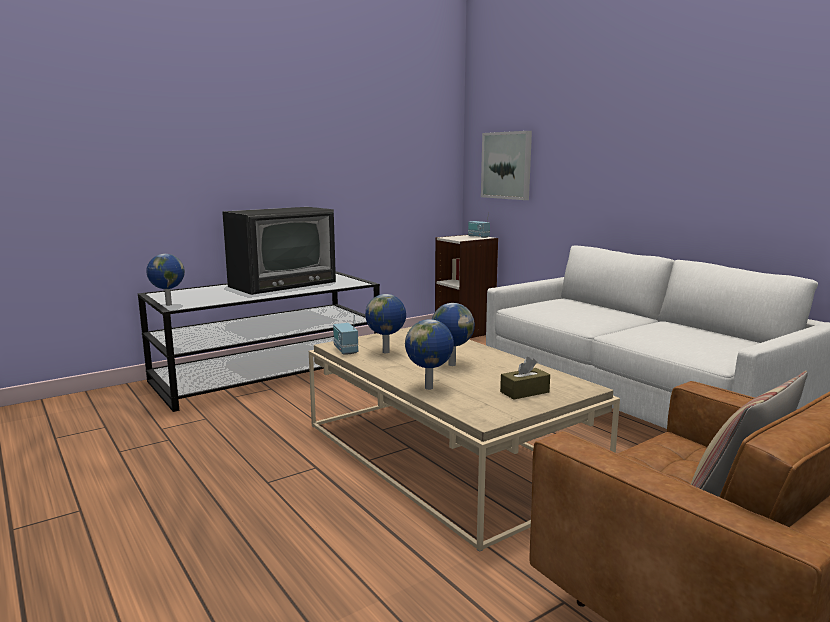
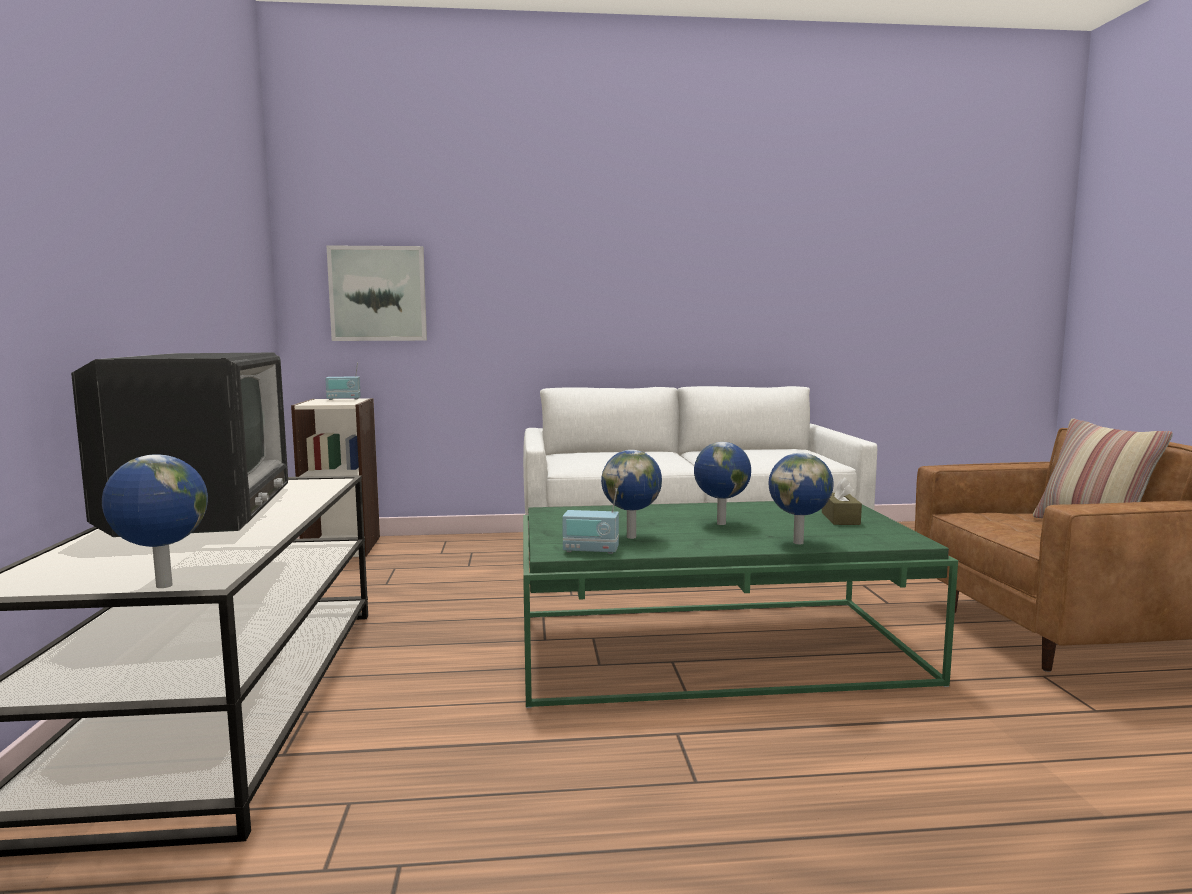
camera: 60 degrees left, 5 degrees down
beige coffee table [309,327,620,552] -> green coffee table [523,501,958,708]

